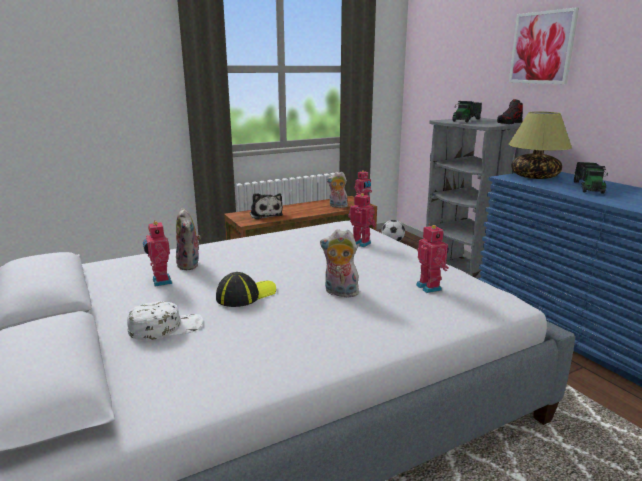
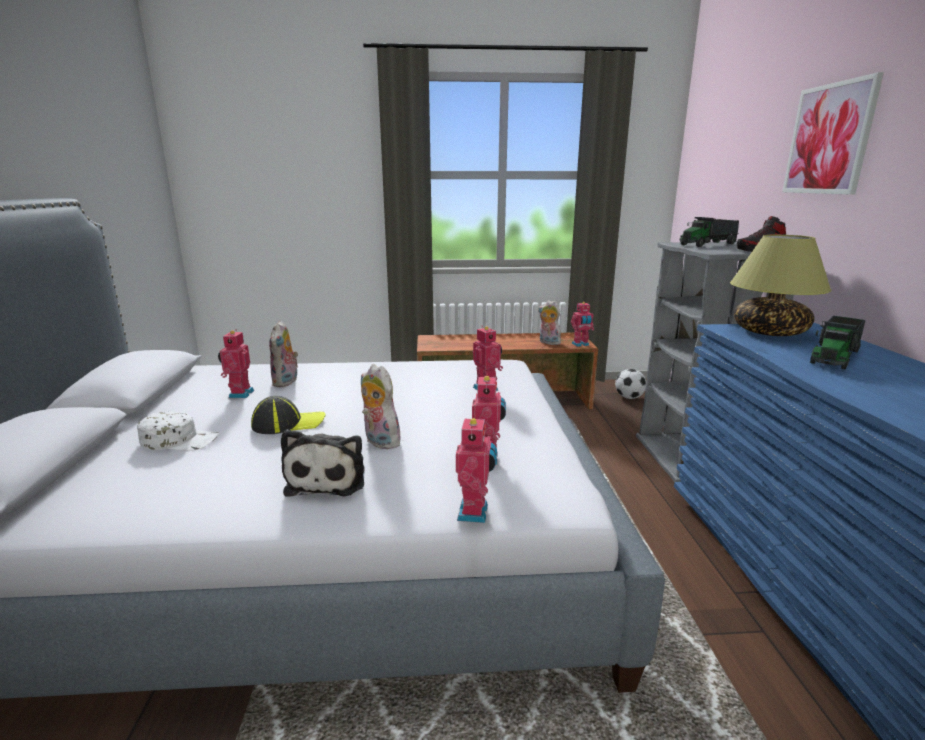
camera: 25 degrees right, 0 degrees up
plush toy [250,193,283,219] -> plush toy moved to [281,429,365,496]
none -> toy robot [456,415,497,523]

